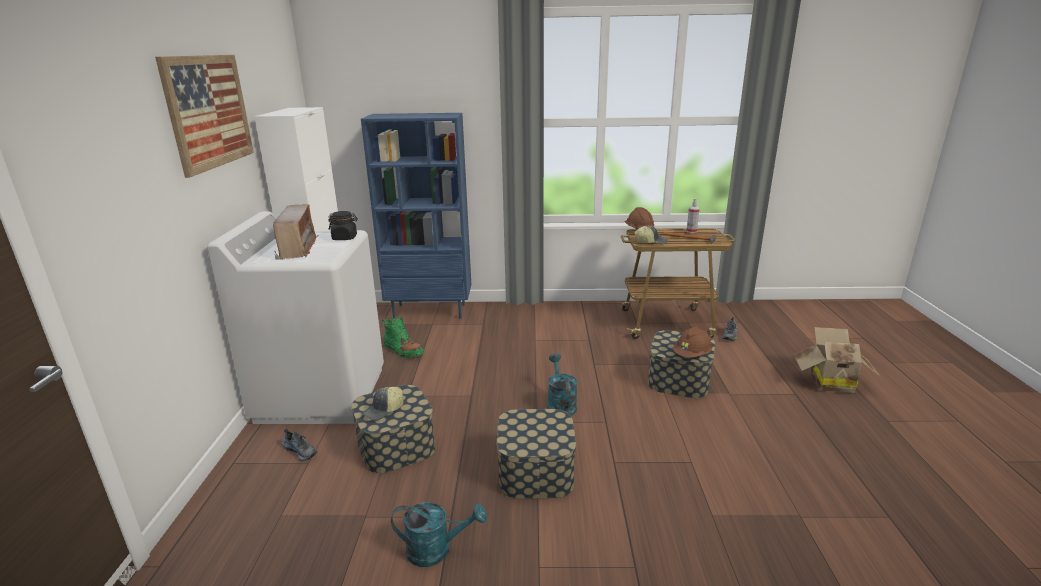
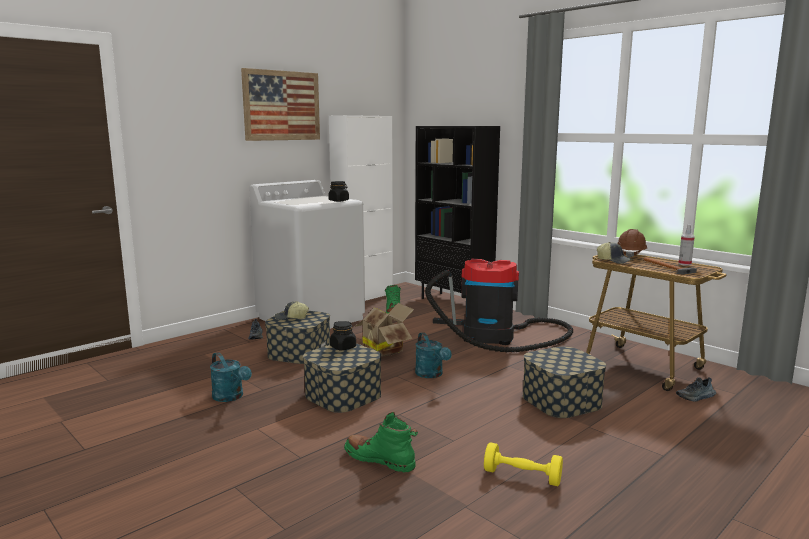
camera: 45 degrees right, 10 degrees down
radio [273,204,317,260] -> none
blue bookcase [361,113,471,319] -> black bookcase [415,126,500,299]
turquoise watering can [547,354,578,416] -> turquoise watering can turned 120 degrees clockwise [415,332,452,378]
brown hard hat [673,327,712,358] -> none
cardboard box [793,327,881,393] -> cardboard box moved to [355,303,414,357]
none -> black jar [330,321,356,350]
none -> green boot [344,412,418,473]
none -> vacuum cleaner [425,259,573,352]
none -> yellow dumbbell [484,442,563,486]

